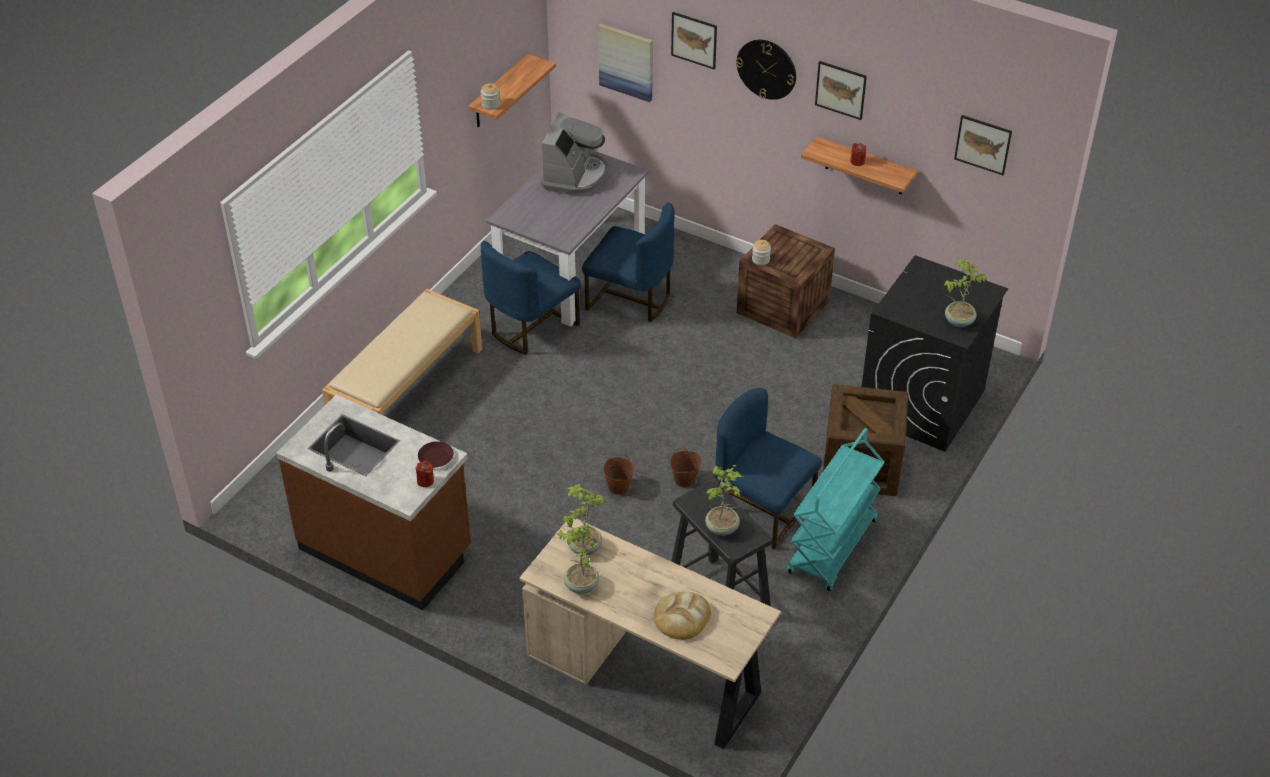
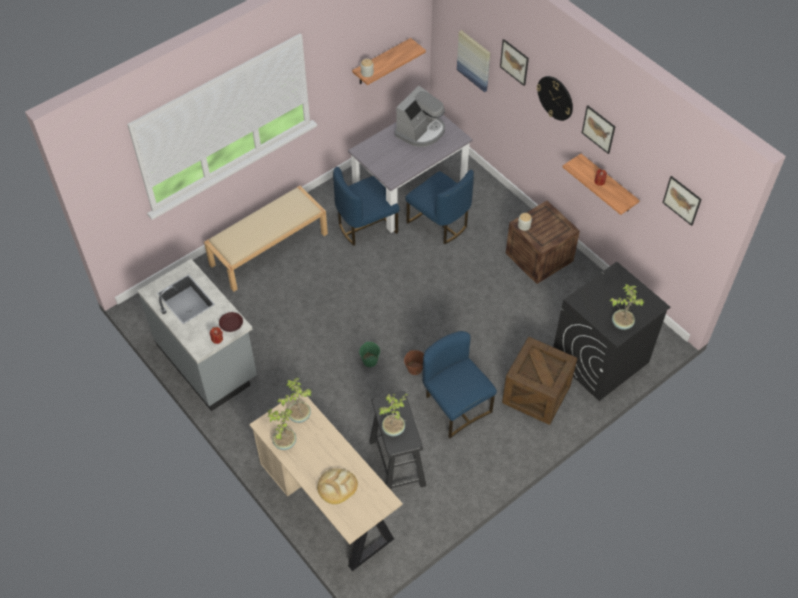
camera: 20 degrees right, 10 degrees up
brown counter [276,395,471,611] -> grey counter [138,259,257,411]
brown bucket [603,455,634,495] -> green bucket [359,342,380,367]
turquoise cart [787,428,884,591] -> none

